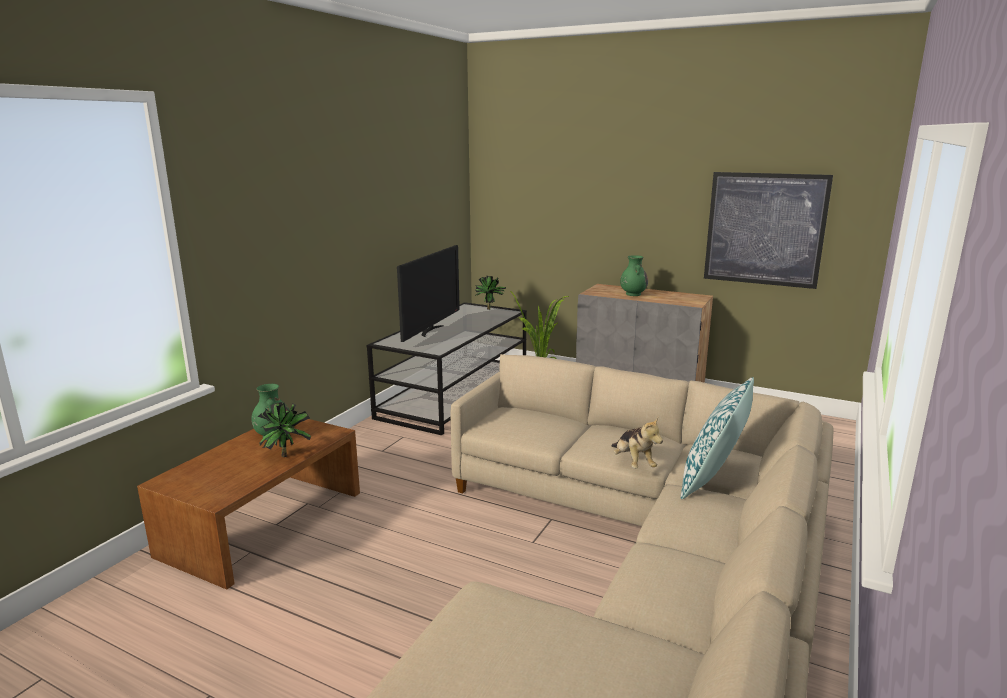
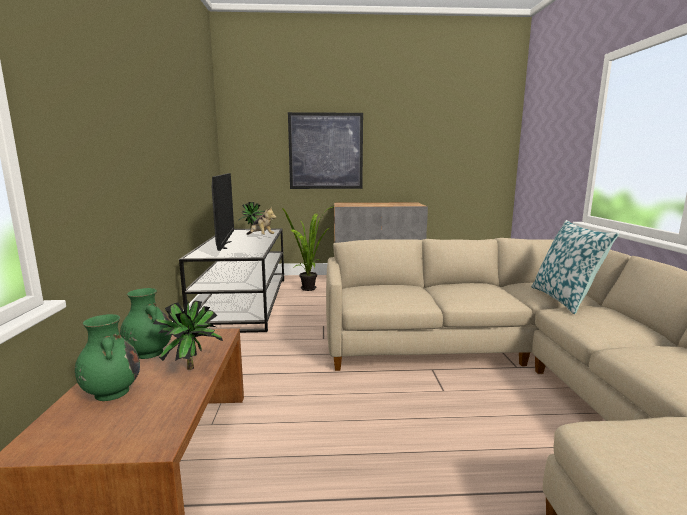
camera: 30 degrees left, 5 degrees down
plush toy [611,418,663,469] -> plush toy moved to [247,206,276,235]
green vase [620,255,648,296] -> green vase moved to [75,314,140,401]
picture [704,172,833,289] -> picture moved to [288,112,363,189]

